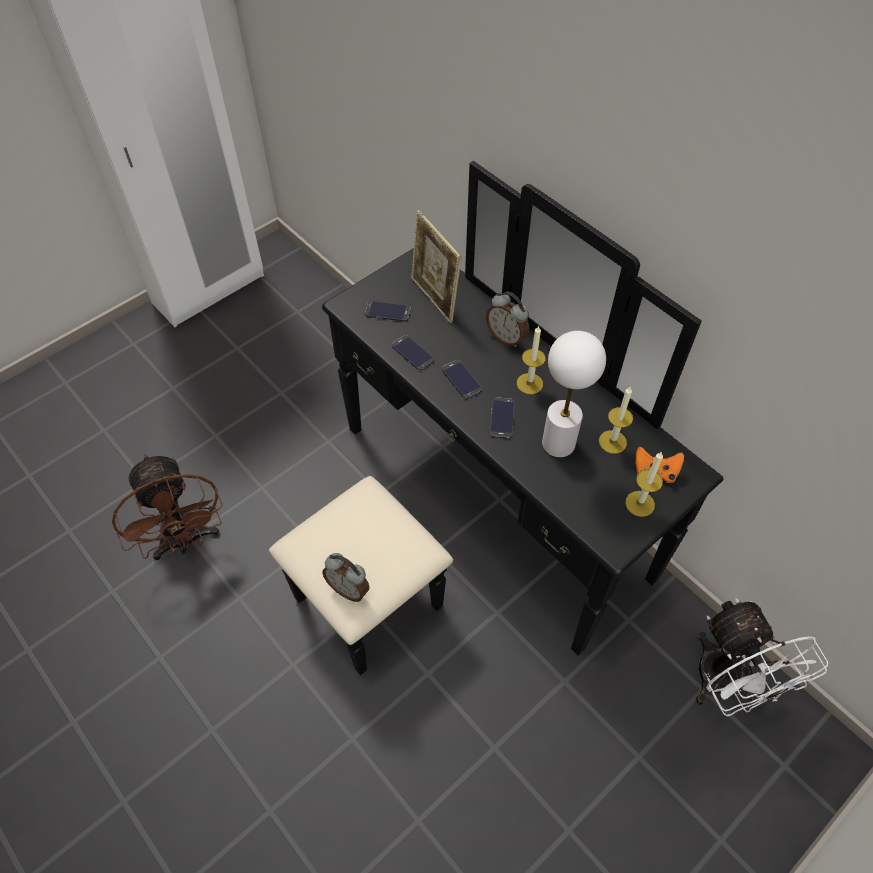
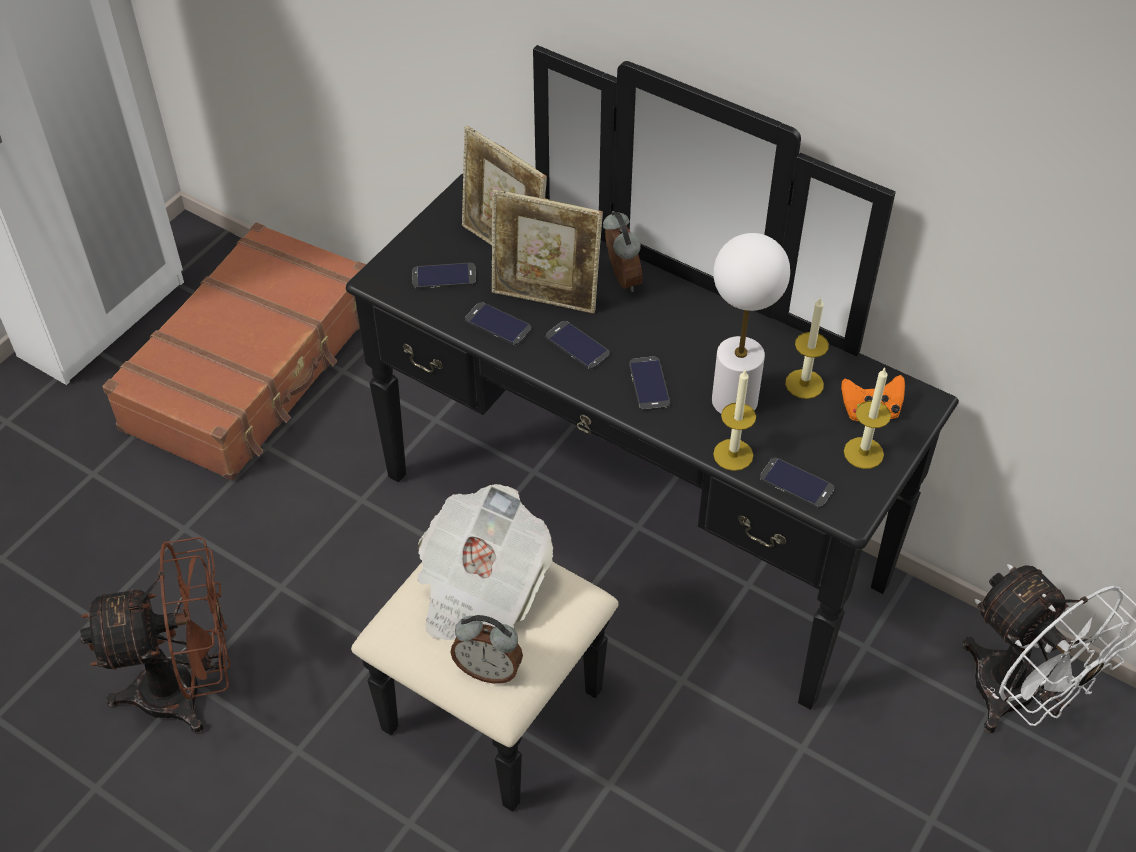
camera: 15 degrees left, 5 degrees down
brown fan [112,454,223,560] -> brown fan turned 60 degrees counterclockwise [80,537,231,734]
alarm clock [486,292,529,347] -> alarm clock turned 135 degrees counterclockwise [603,211,642,292]
candle [517,325,546,394] -> candle moved to [713,370,756,471]
none -> brown suitcase [102,223,366,481]
none -> newspaper [417,484,553,640]
none -> picture frame [492,189,603,314]
none -> phone [760,458,834,508]

